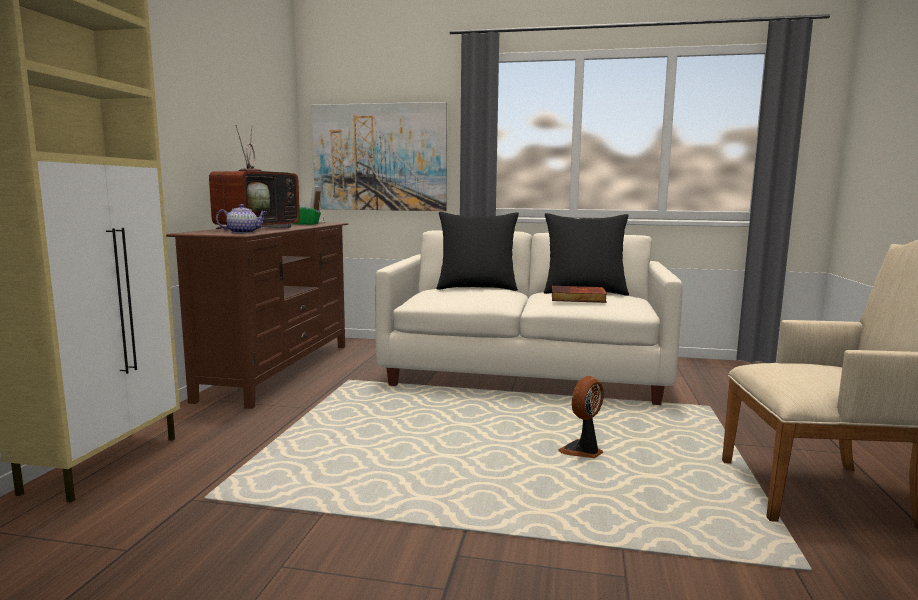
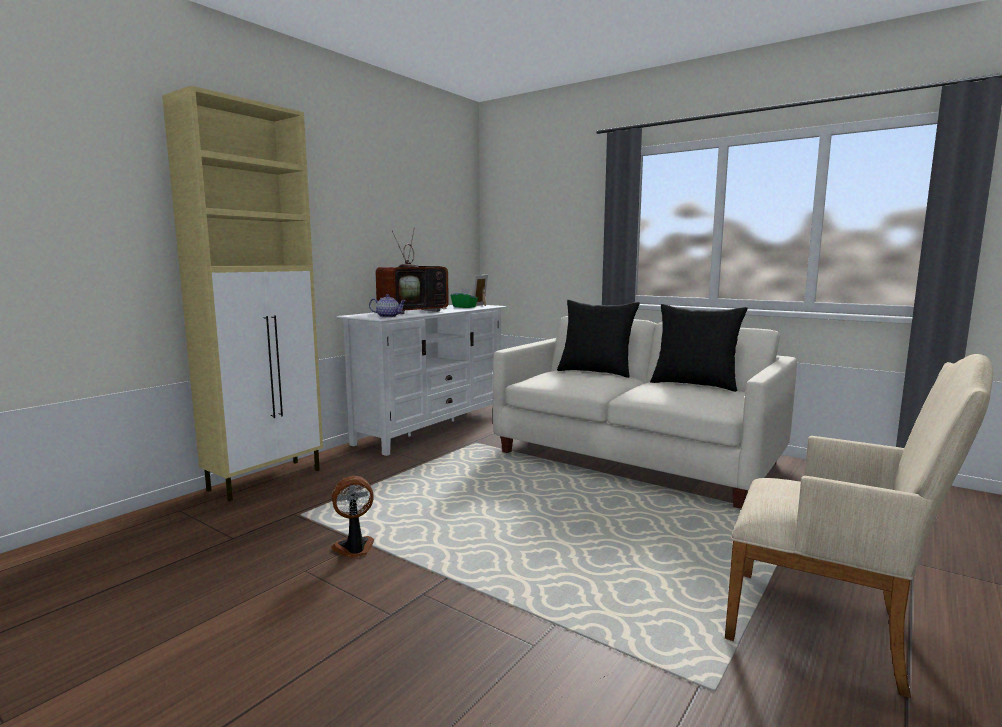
camera: 25 degrees right, 0 degrees up
brown tv stand [166,222,348,409] -> white tv stand [336,305,507,456]
picture [312,102,447,211] -> none
book [552,286,607,303] -> none
fan [558,376,604,458] -> fan moved to [331,476,374,558]

